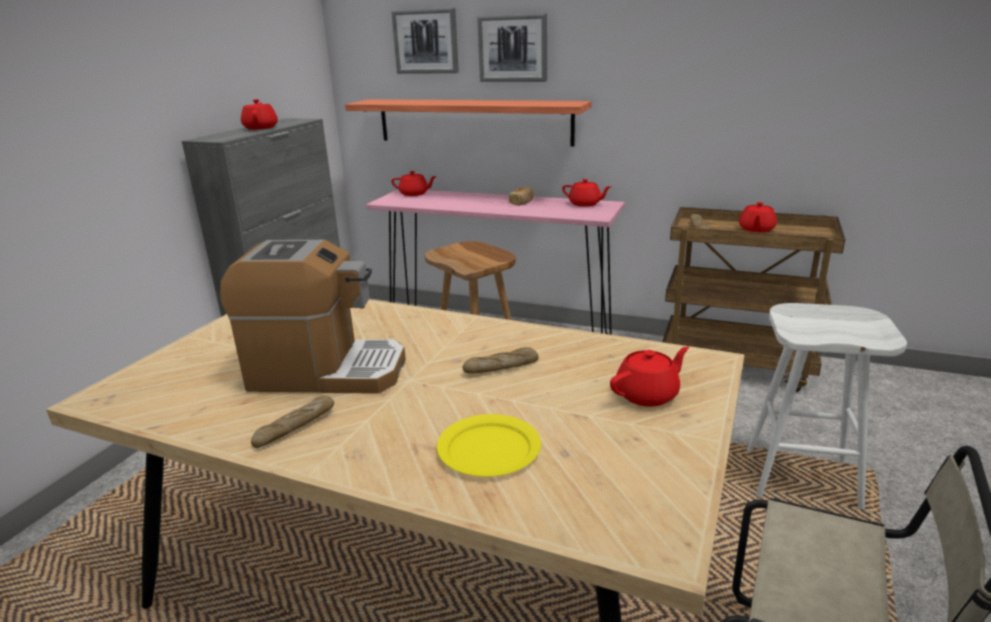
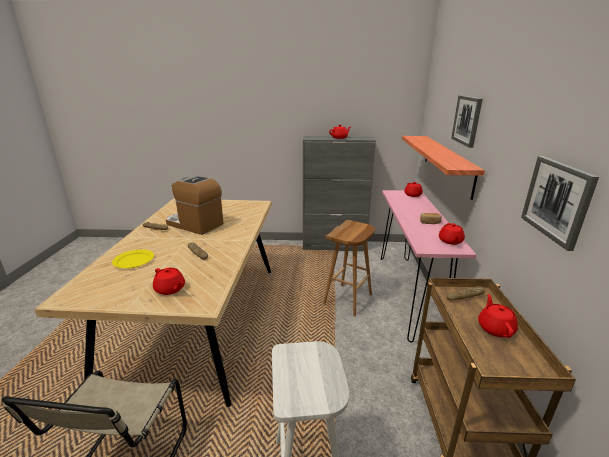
camera: 70 degrees right, 0 degrees up
coffee machine [220,240,406,394] -> coffee machine turned 135 degrees clockwise [166,175,224,235]
picture [391,8,459,74] -> picture moved to [521,156,599,251]
red teapot [739,202,777,233] -> red teapot turned 90 degrees clockwise [478,294,518,338]

